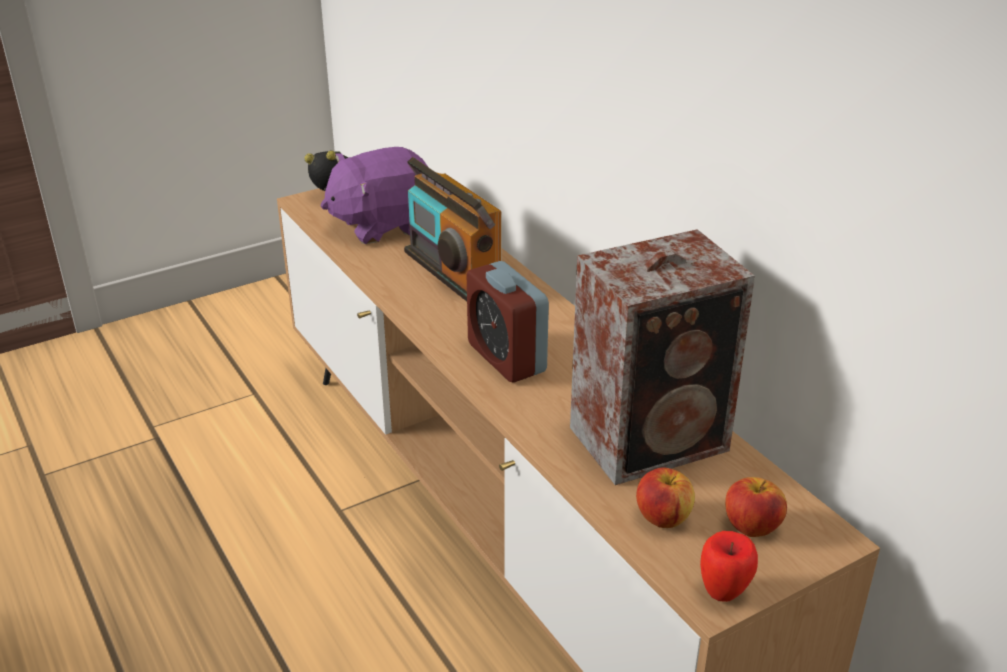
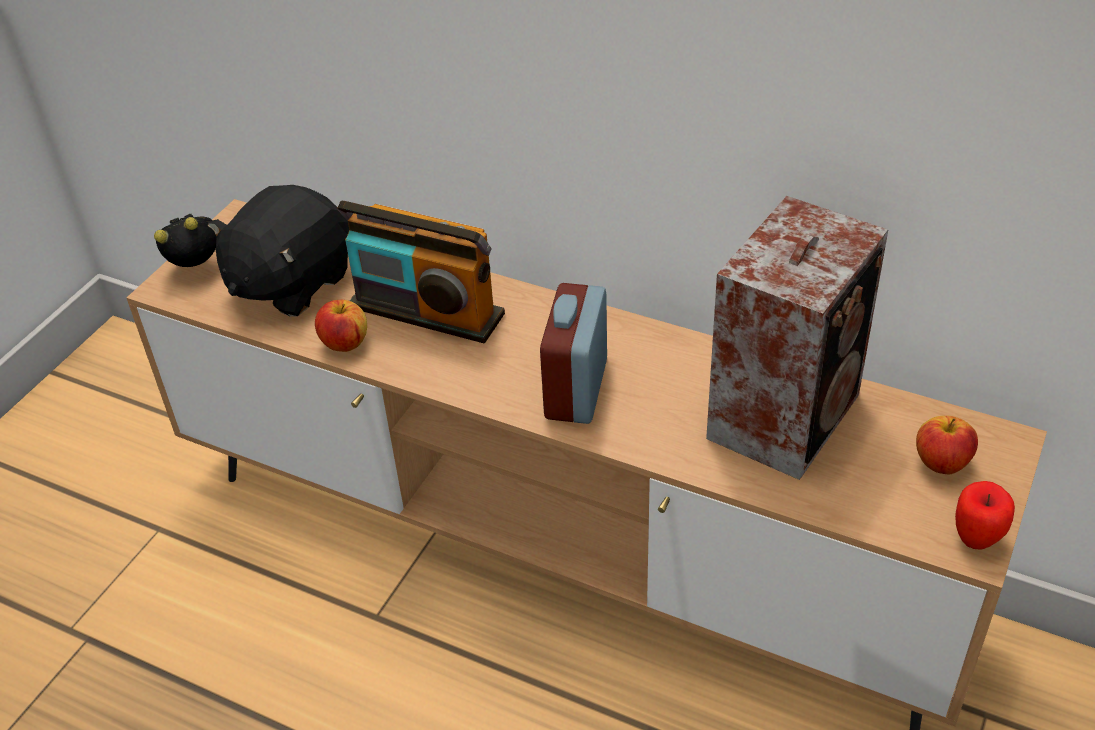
camera: 30 degrees left, 10 degrees up
purple plush toy [320,147,428,244] -> black plush toy [207,185,349,317]
alarm clock [467,261,549,383] -> alarm clock turned 75 degrees clockwise [540,283,607,424]
apple [636,467,695,528] -> apple moved to [315,300,367,352]

